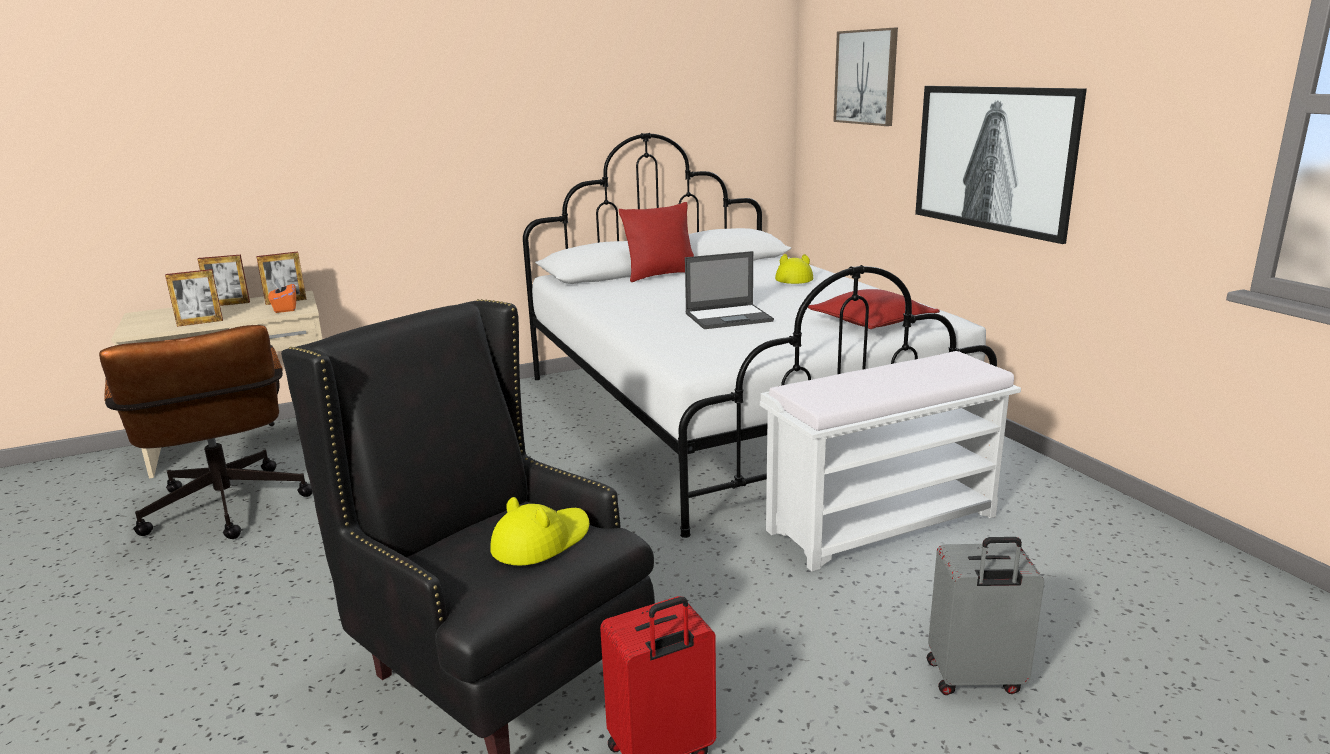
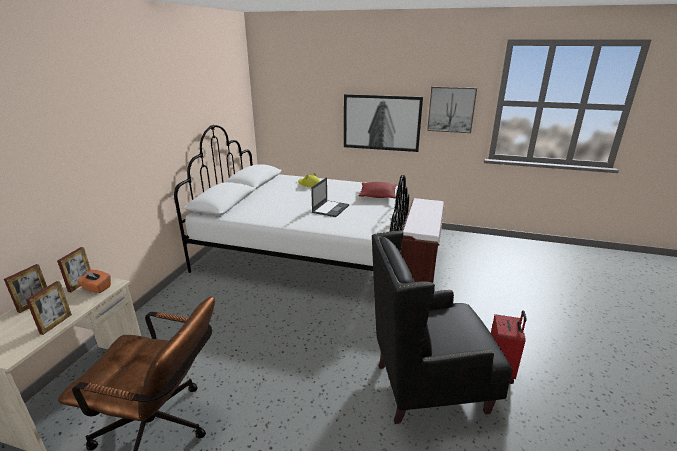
camera: 50 degrees left, 5 degrees up
yellow hat [490,497,589,566] -> none
red pillow [619,202,694,282] -> none
white bench [760,351,1021,572] -> brown bench [401,198,445,283]
picture [833,28,898,126] -> picture moved to [427,87,477,133]
grey suitcase [927,537,1044,695] -> none

